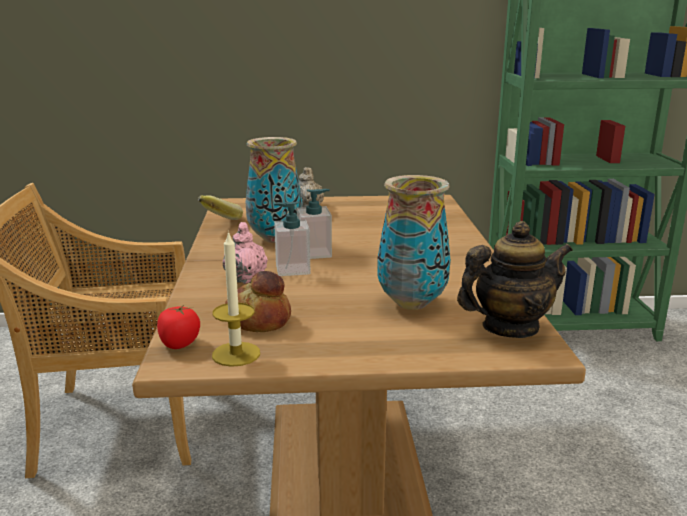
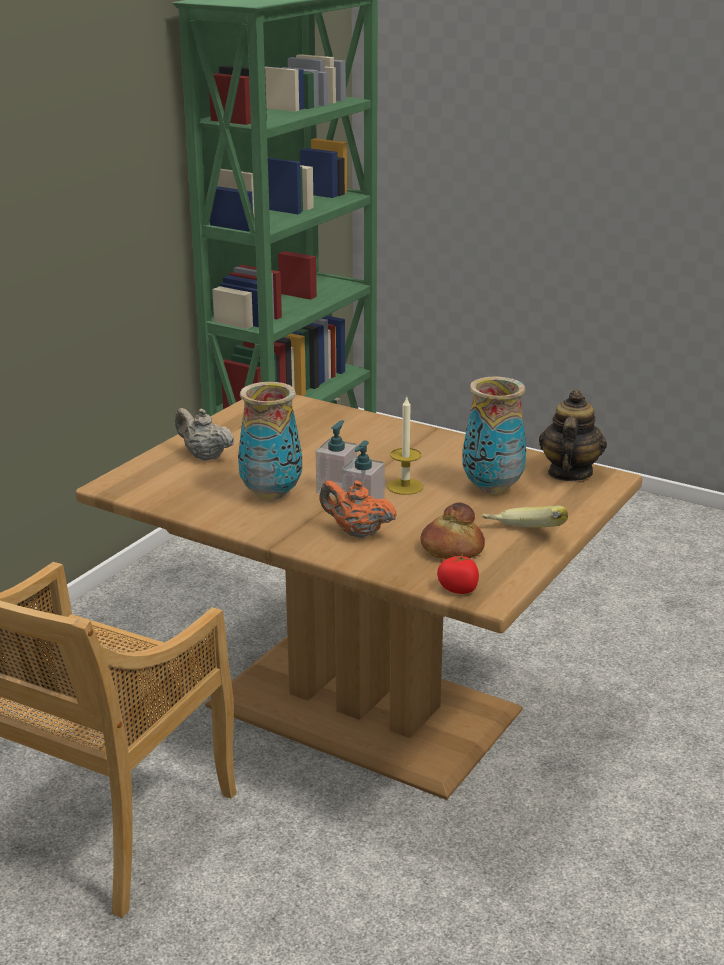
camera: 55 degrees left, 5 degrees up
banana [198,195,243,220] -> banana moved to [482,506,568,527]
candle [212,231,260,367] -> candle moved to [387,396,423,495]
pink teapot [223,222,268,284] -> orange teapot [319,480,397,538]

